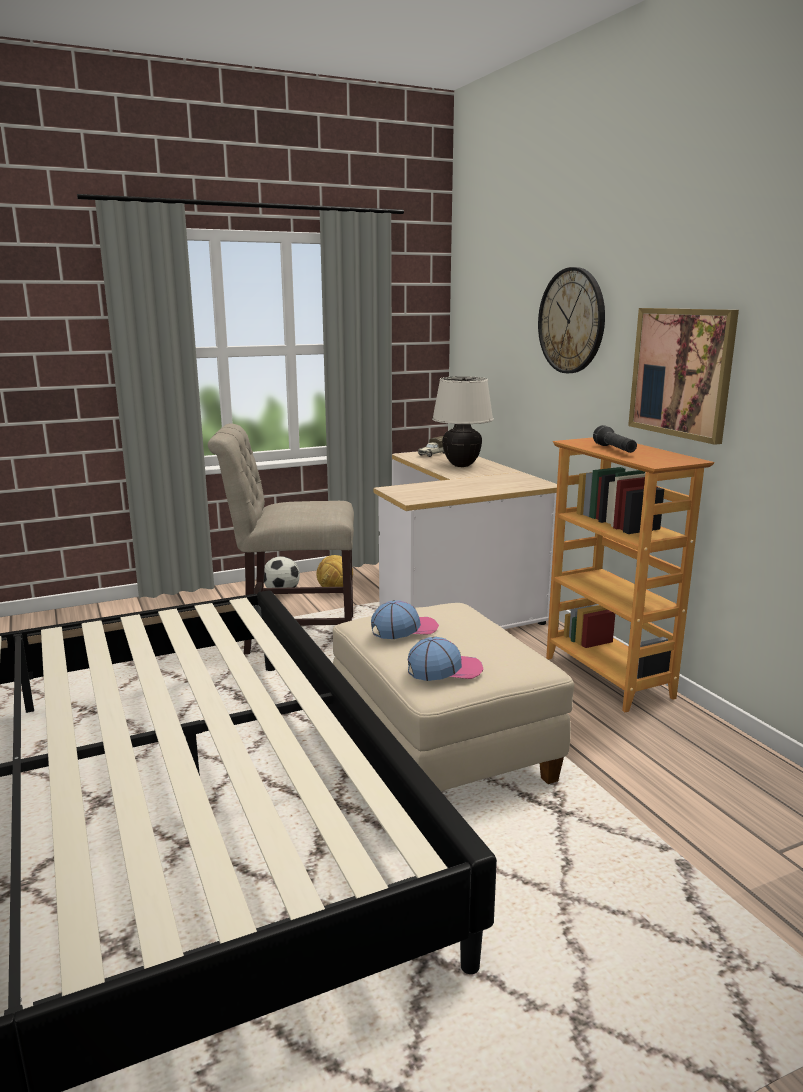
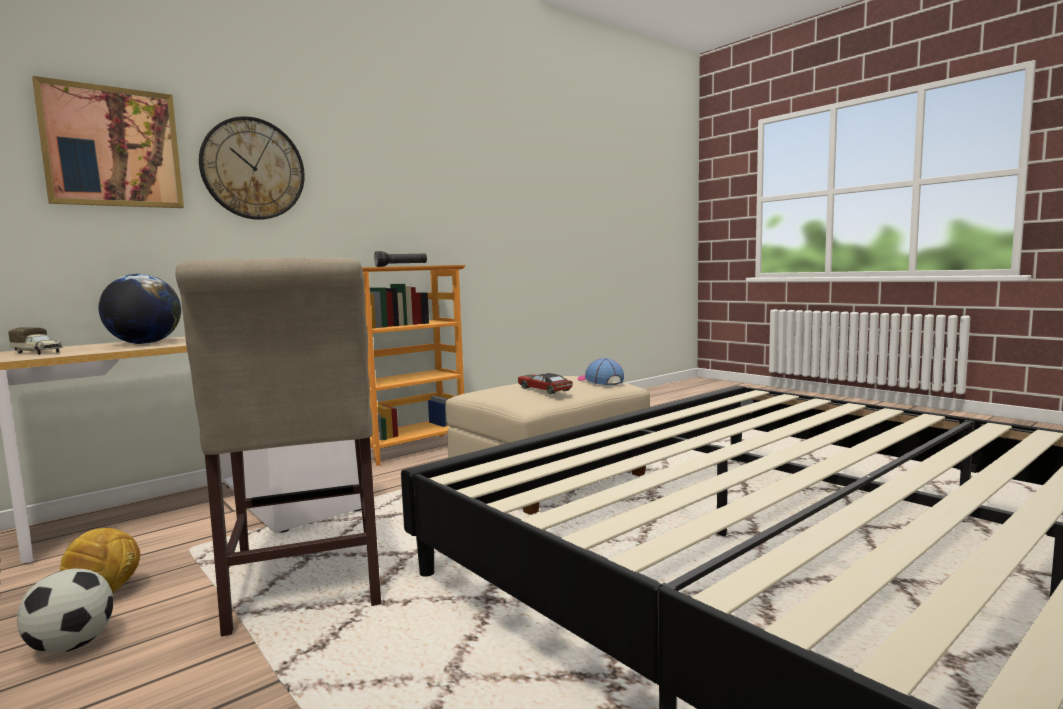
camera: 105 degrees left, 10 degrees down
cap [371,600,439,639] -> toy car [518,373,573,394]
beige table lamp [432,376,494,467] -> globe [98,274,181,344]
picture [628,308,739,445] -> picture moved to [32,76,184,208]

